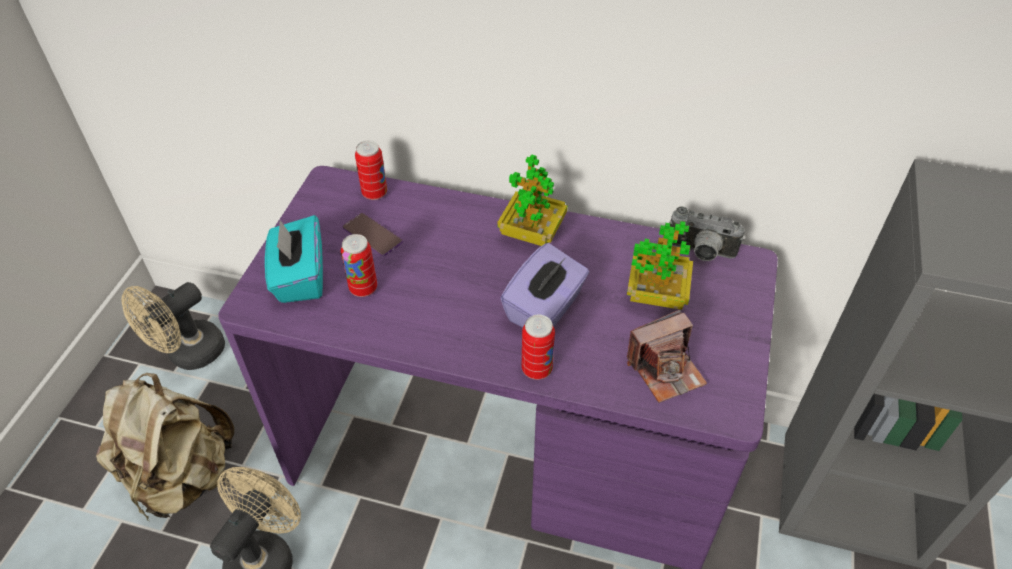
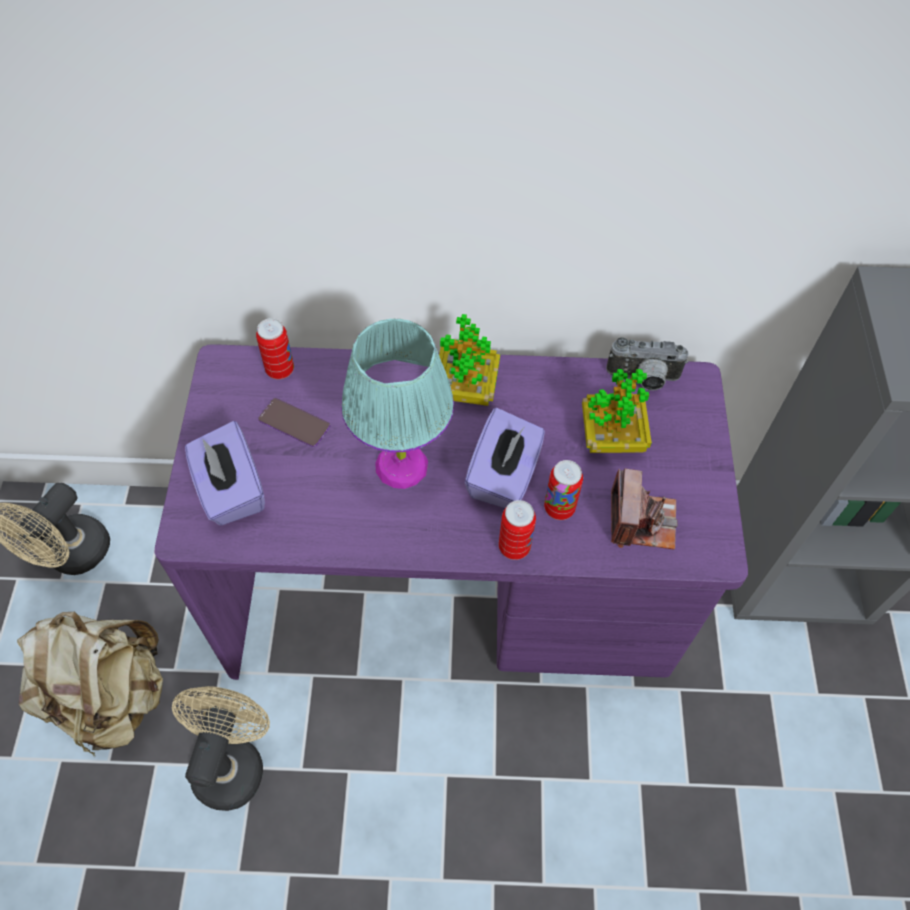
camera: 15 degrees left, 10 degrees up
turquoise tissue box [265,215,323,303] -> purple tissue box [185,421,265,525]
can [341,234,377,297] -> can moved to [544,460,583,520]
camera [627,309,707,403] -> camera turned 45 degrees counterclockwise [611,468,678,549]
none -> turquoise table lamp [341,318,454,489]

